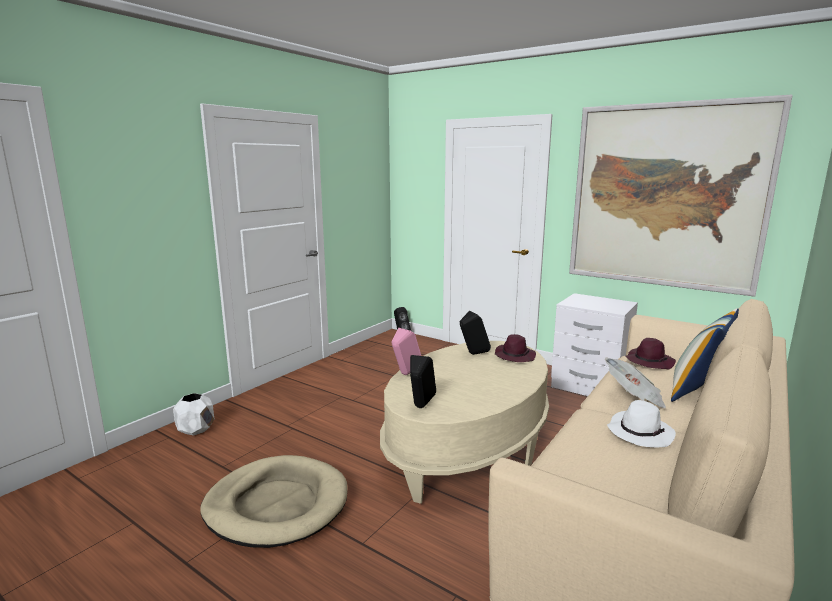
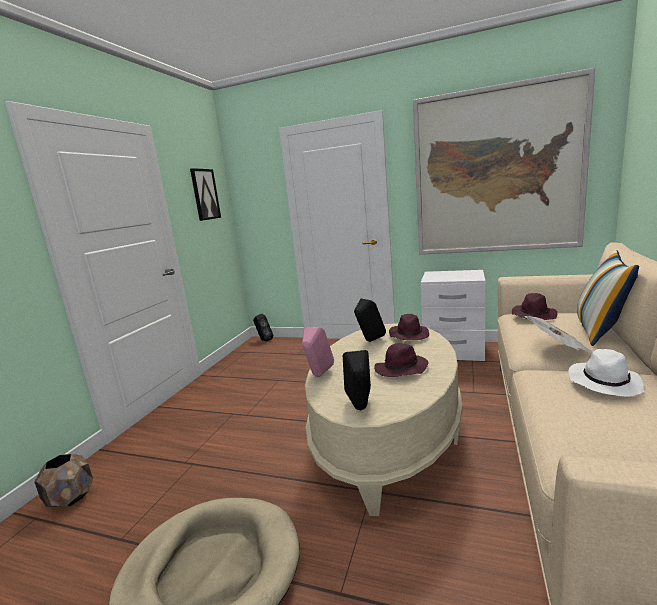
camera: 15 degrees left, 0 degrees up
white planter [173,393,214,436] -> brown planter [34,454,93,508]
none -> picture [190,168,221,221]
none -> purple hat [374,343,428,377]

